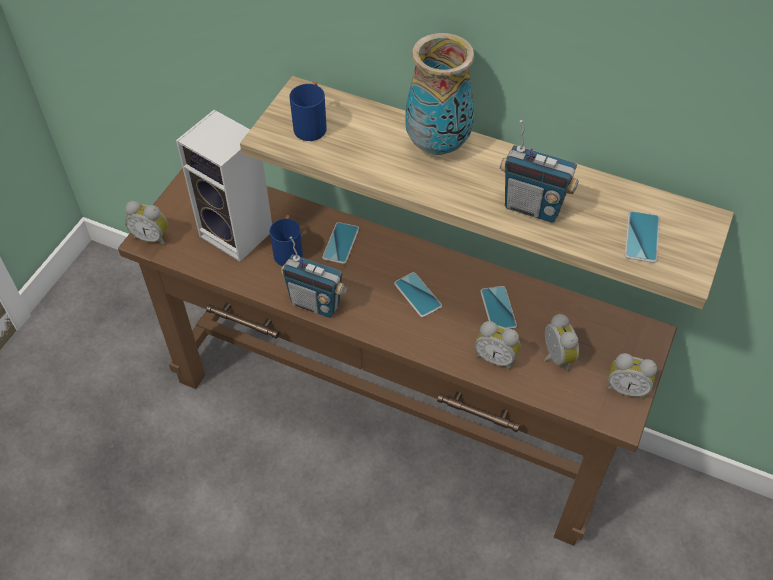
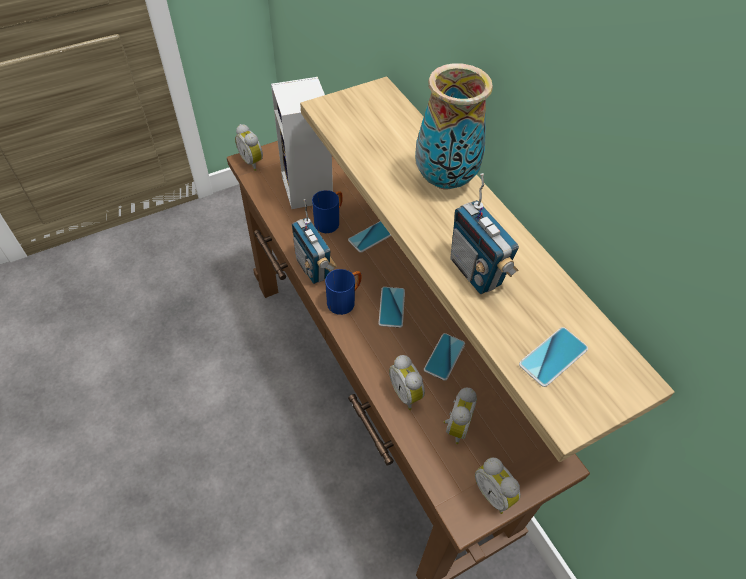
camera: 35 degrees right, 0 degrees up
blue mug [289,82,327,141] -> blue mug moved to [325,269,361,315]

